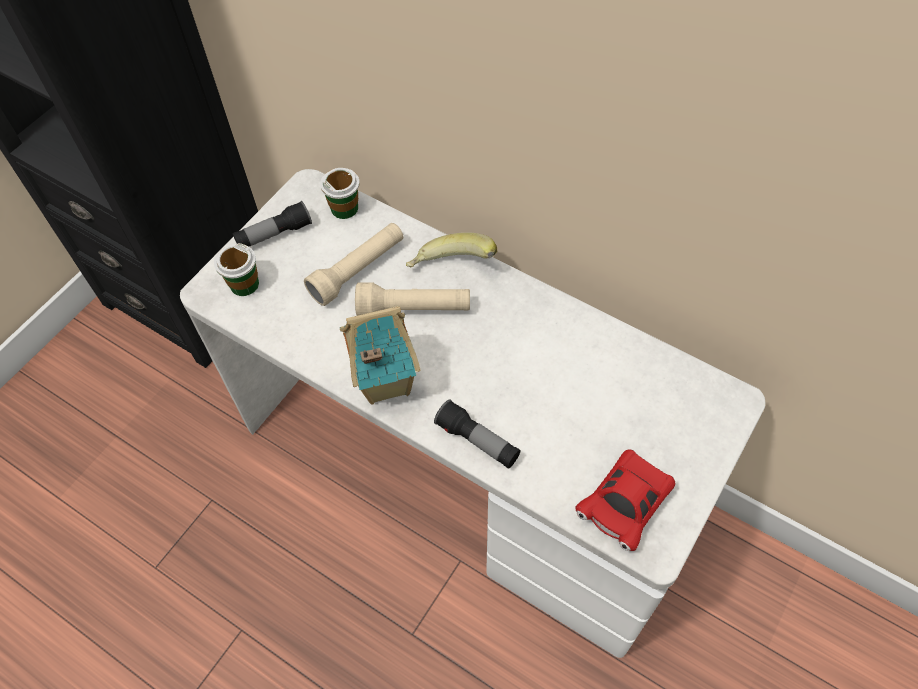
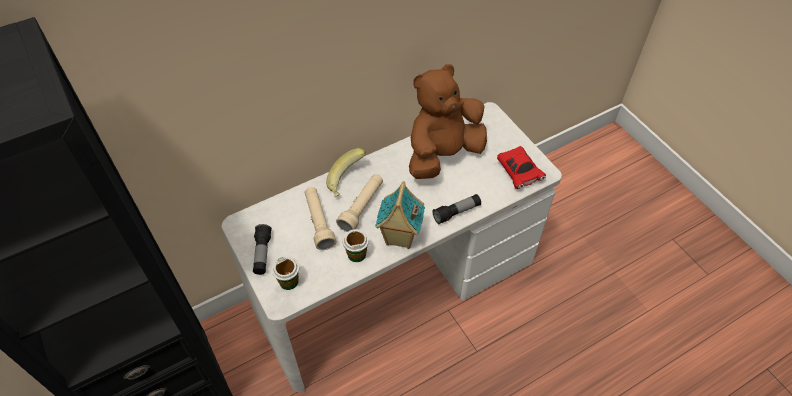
camera: 65 degrees left, 5 degrees down
cup [320,168,360,219] -> cup moved to [342,229,369,262]
none -> brown plush toy [409,64,487,179]

